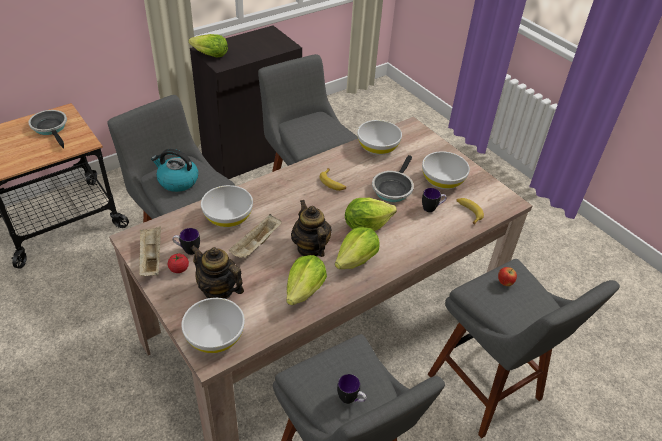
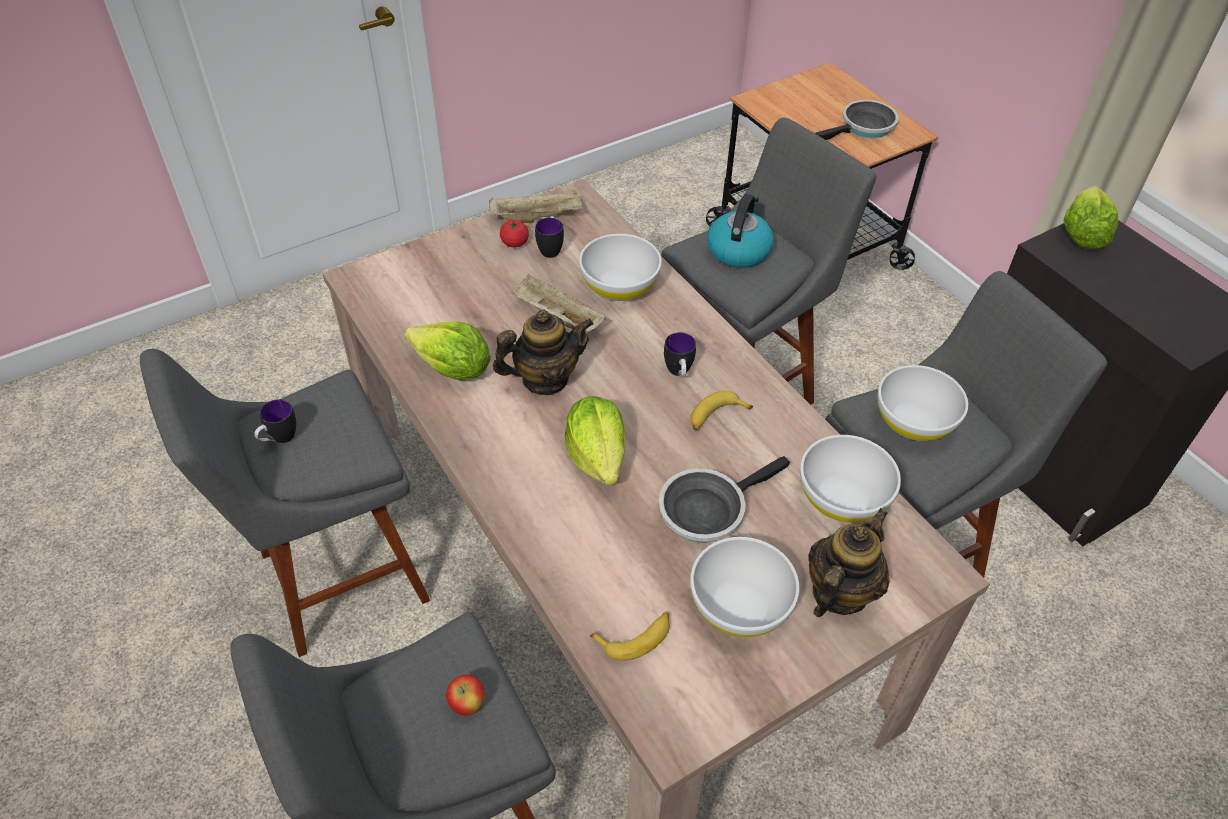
camera: 95 degrees right, 5 degrees up
white bowl [181,298,245,353] -> white bowl moved to [877,365,968,441]
teapot [191,246,244,299] -> teapot moved to [808,508,890,617]
lettuce [335,227,380,269] -> none
frying pan [372,155,414,202] -> frying pan turned 60 degrees counterclockwise [658,456,790,543]
mug [422,188,447,212] -> mug moved to [664,332,696,376]

